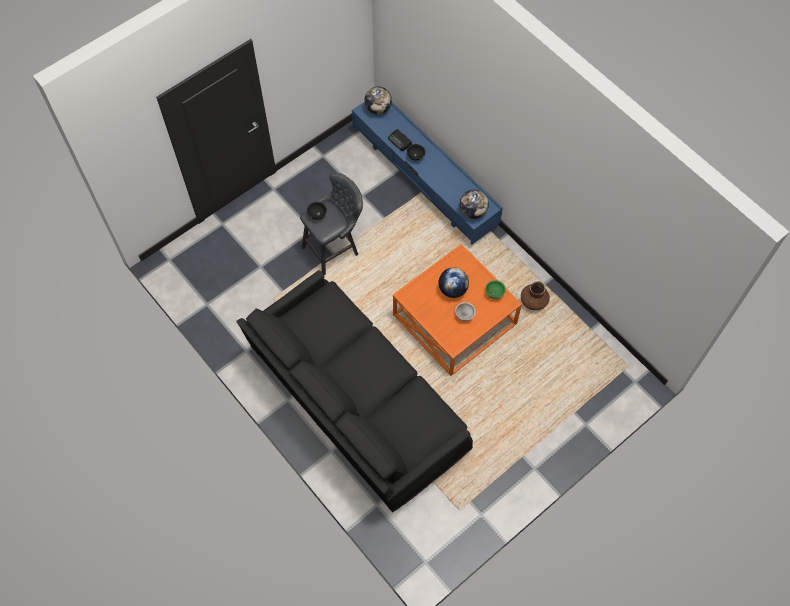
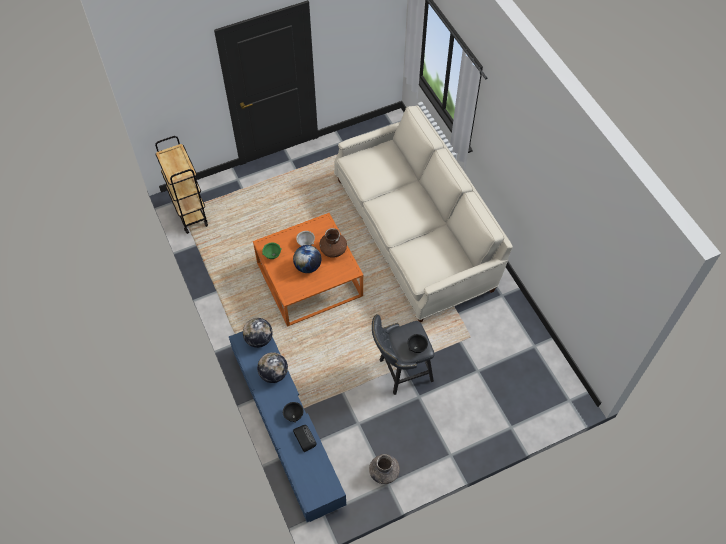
camera: 165 degrees left, 5 degrees down
black sofa [236,270,473,513] -> beige sofa [334,105,513,322]
globe [364,86,392,115] -> globe moved to [257,352,288,383]
brown vase [521,281,550,310] -> brown vase moved to [319,228,347,258]
none -> brown cart [155,136,208,234]
none -> grey vase [369,454,400,484]

